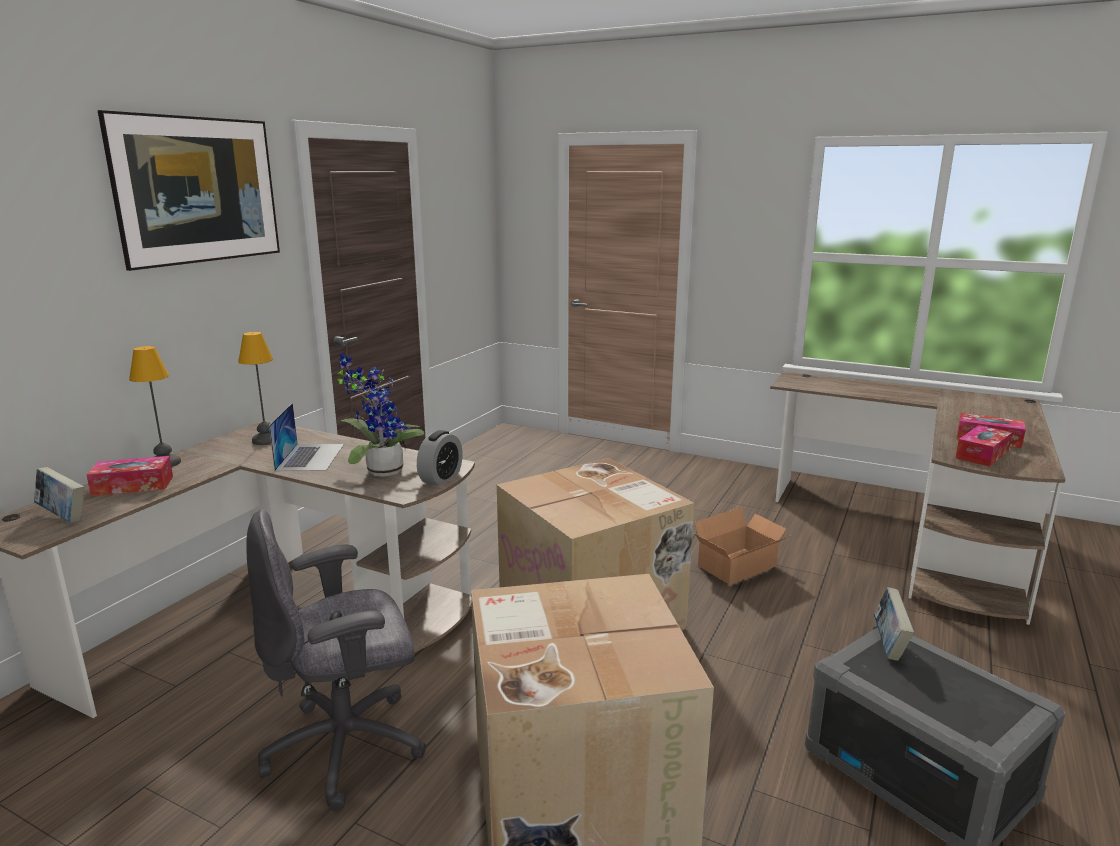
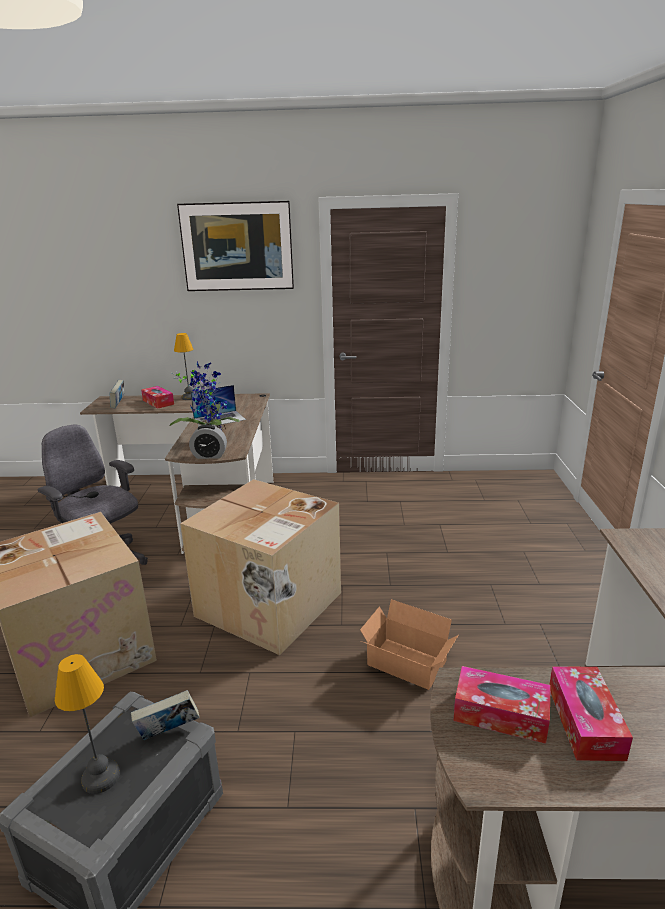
camera: 65 degrees right, 5 degrees up
table lamp [238,332,273,445] -> table lamp moved to [55,654,120,794]

